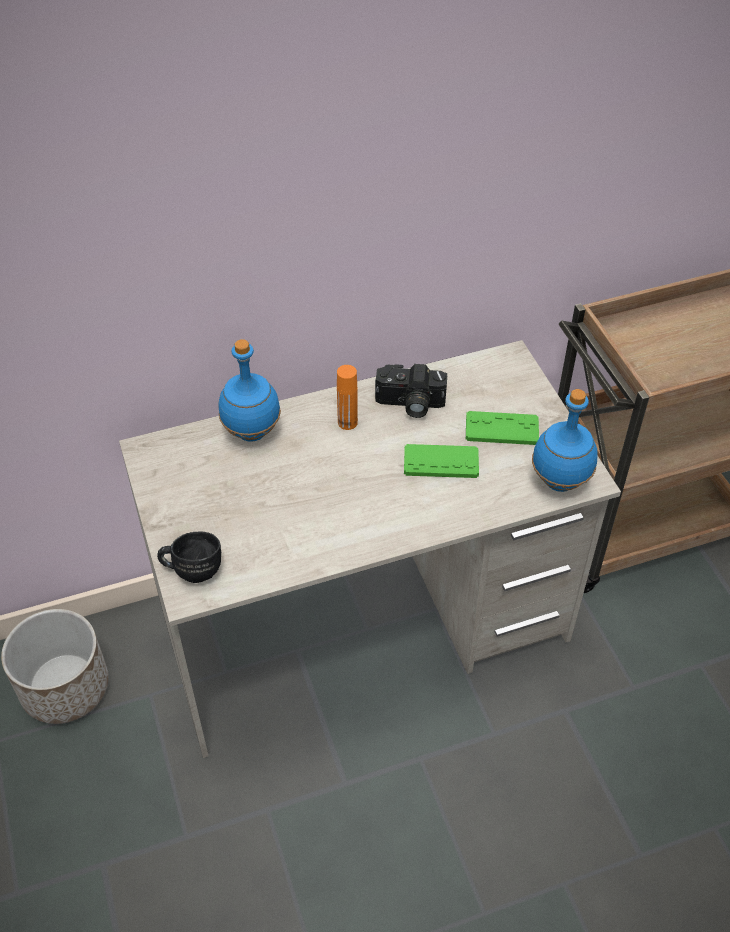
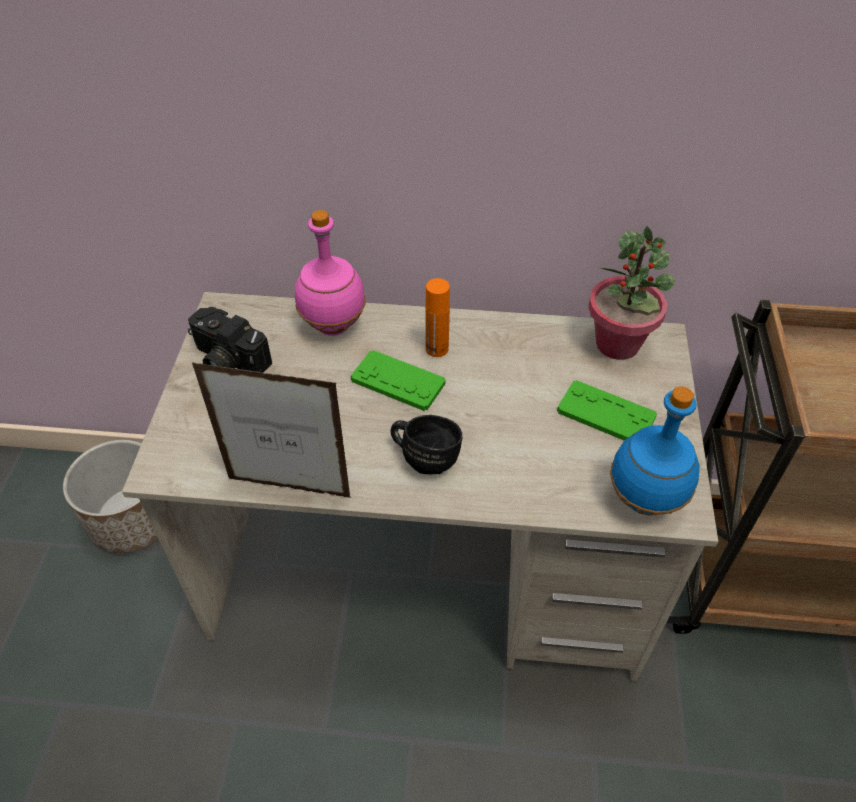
camera: 25 degrees right, 0 degrees up
black mug [157,531,221,583] -> black mug moved to [391,415,463,474]
blue bottle [218,339,281,442] -> pink bottle [295,210,365,336]
camera [375,364,447,418] -> camera moved to [188,307,272,373]
green game controller [404,444,479,478] -> green game controller moved to [351,350,445,411]
none -> picture frame [192,362,351,498]
none -> potted plant [588,226,675,360]

